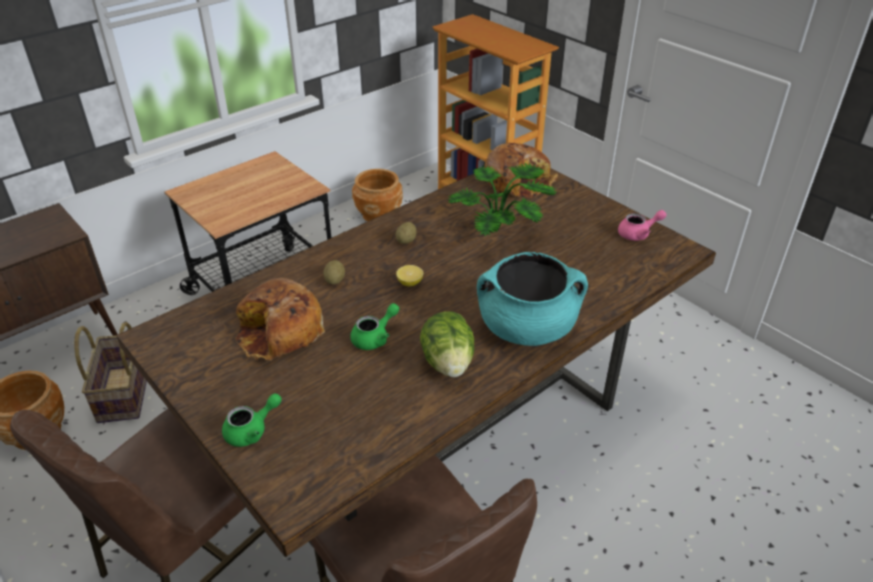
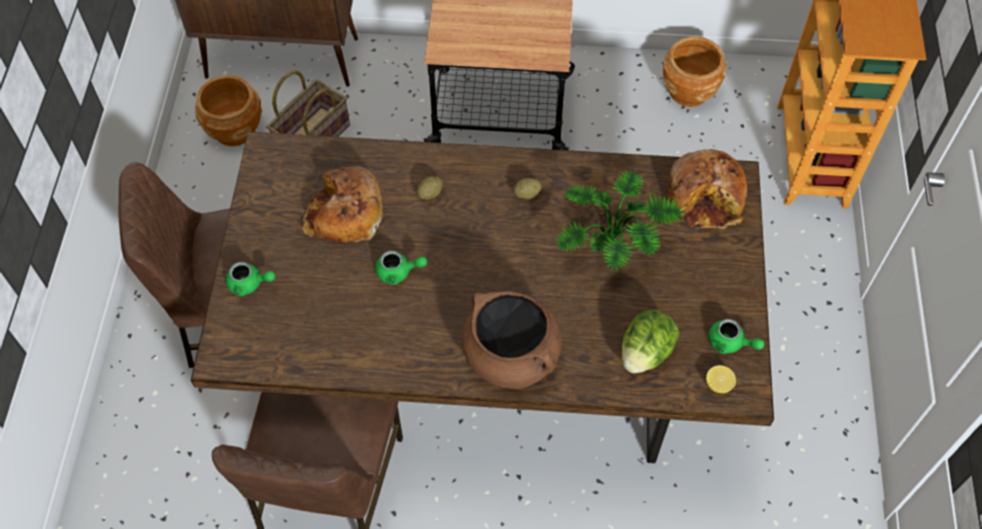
camera: 45 degrees right, 20 degrees up
lemon [396,265,423,286] -> lemon moved to [706,365,736,393]
lettuce [420,311,474,377] -> lettuce moved to [621,310,679,373]
turquoise cooking pot [477,252,588,346] -> brown cooking pot [462,291,562,389]
pink teapot [618,210,666,241] -> green teapot [709,319,764,354]

